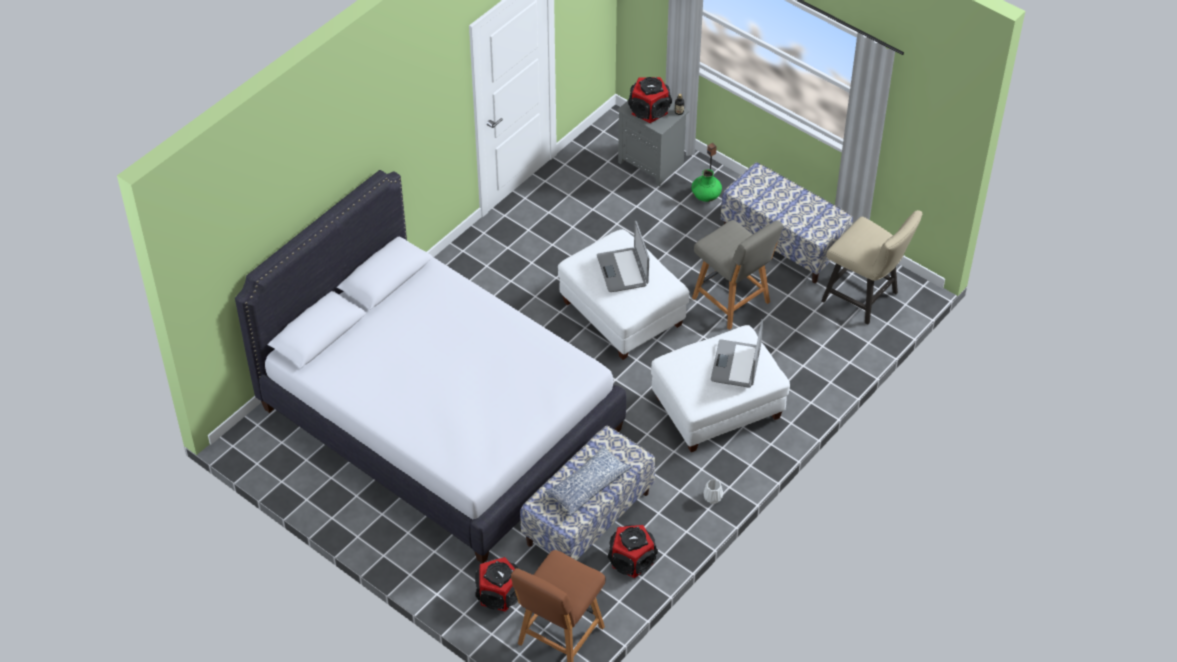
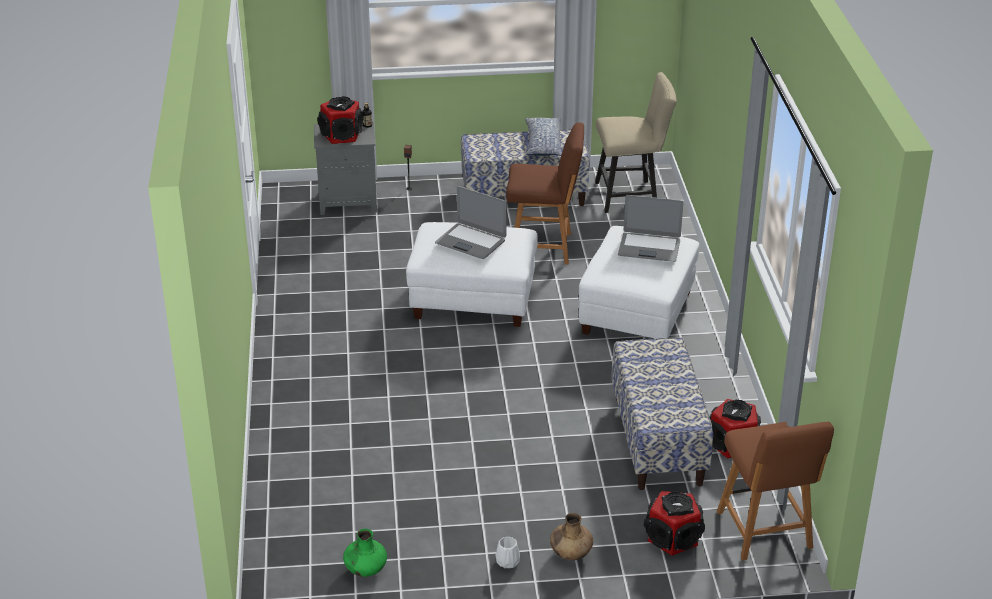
camera: 45 degrees left, 15 degrees down
white bed [235,170,626,563] -> none
pillow [544,445,632,516] -> pillow moved to [525,118,562,156]
green vase [692,169,722,202] -> green vase moved to [343,528,387,577]
grey chair [692,220,783,330] -> brown chair [506,122,584,264]
white vase [703,480,723,504] -> white vase moved to [495,537,520,568]
laptop [711,320,763,388] -> laptop turned 45 degrees counterclockwise [618,195,683,262]
none -> brown vase [550,513,593,560]

